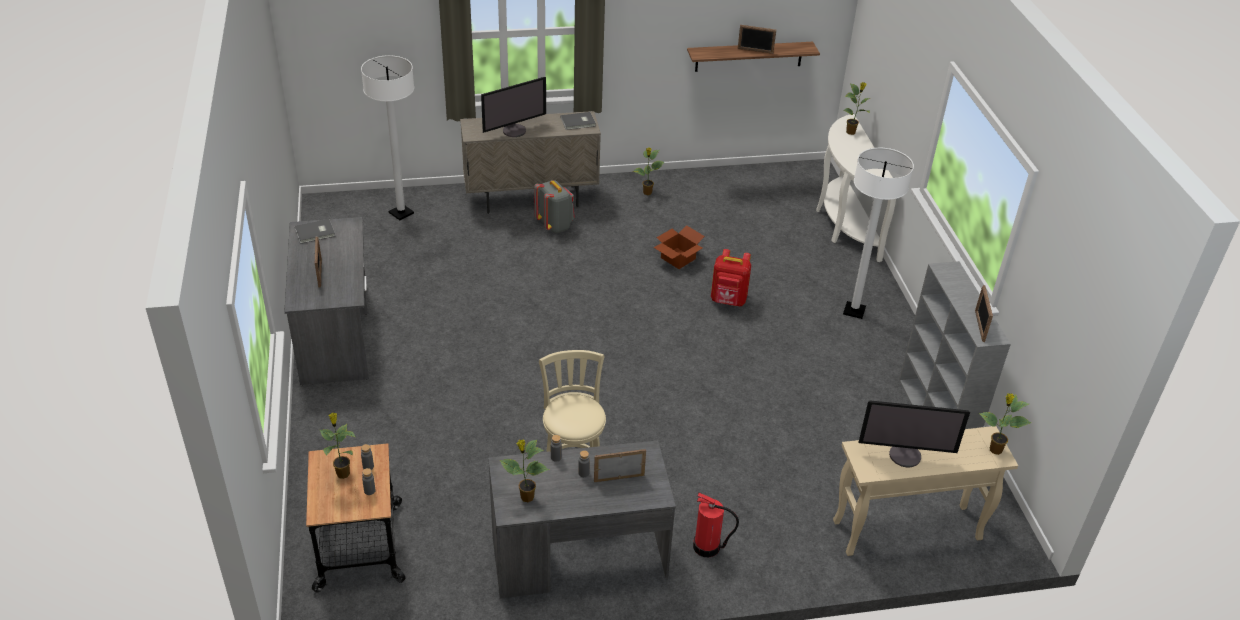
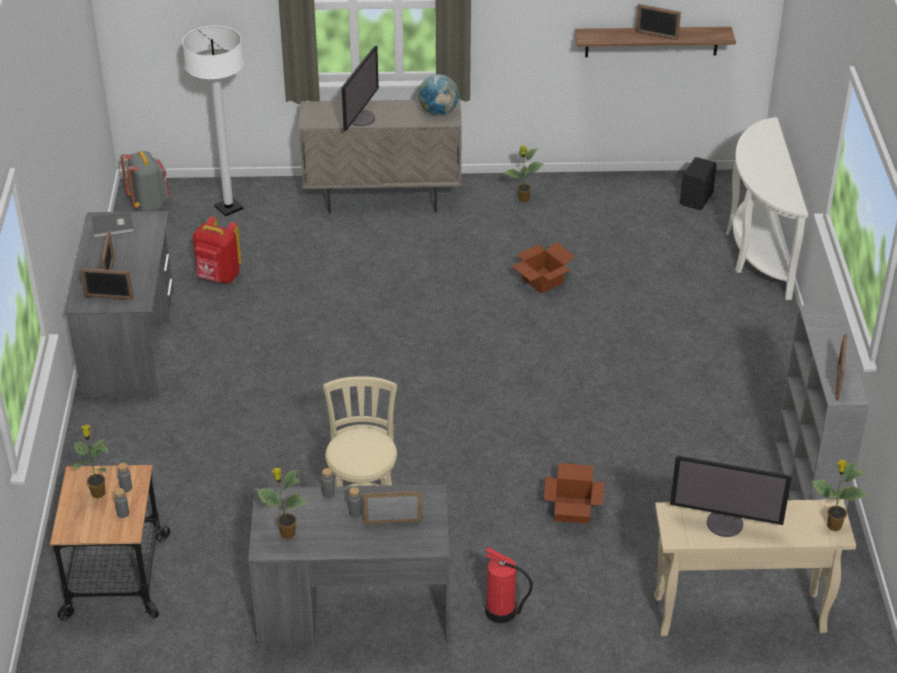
camera: 10 degrees right, 0 degrees up
monitor [481,77,546,137] -> monitor turned 45 degrees counterclockwise [342,46,379,131]
grey backpack [534,180,575,233] -> grey backpack moved to [120,151,171,211]
grey book [561,112,596,130] -> globe [418,74,459,115]
red backpack [711,249,751,306] -> red backpack moved to [193,217,242,284]
white floor lamp [843,148,914,319] -> none
potted plant [844,82,871,135] -> none
none -> picture frame [80,268,134,300]
none -> cardboard box [544,463,604,524]
none -> black speaker [680,157,717,210]

